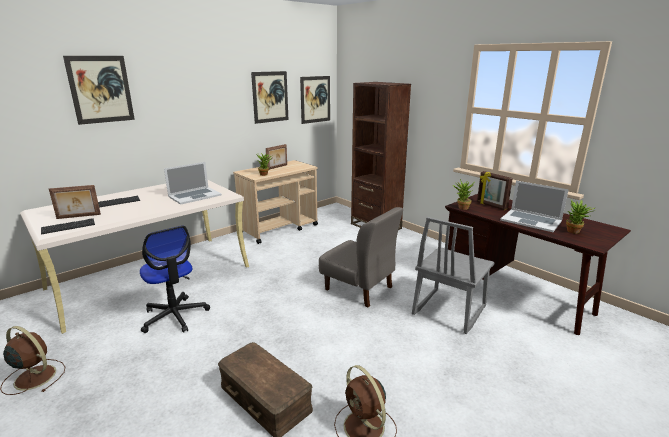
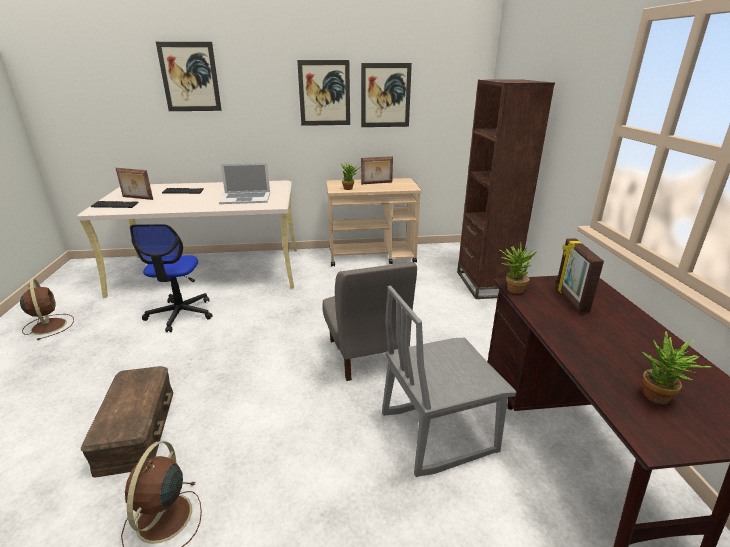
camera: 35 degrees right, 5 degrees up
picture [300,76,330,124] -> picture moved to [297,60,350,126]
laptop [500,181,569,232] -> none

